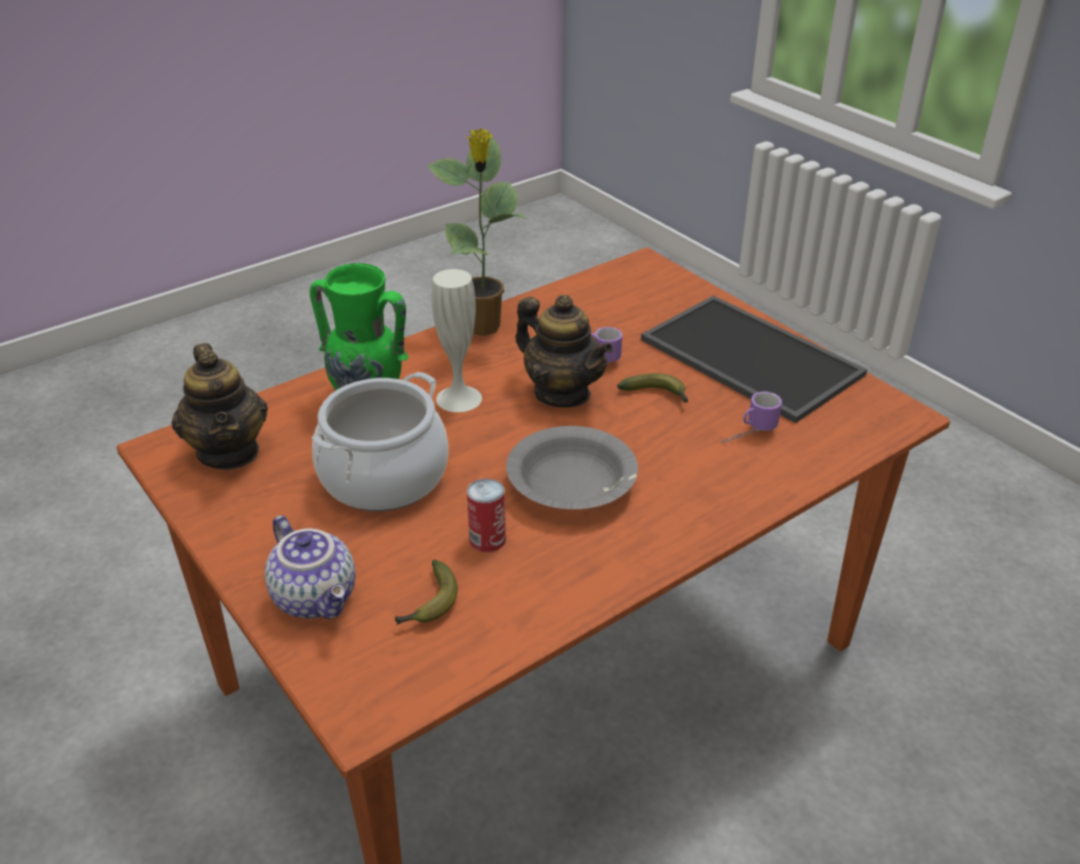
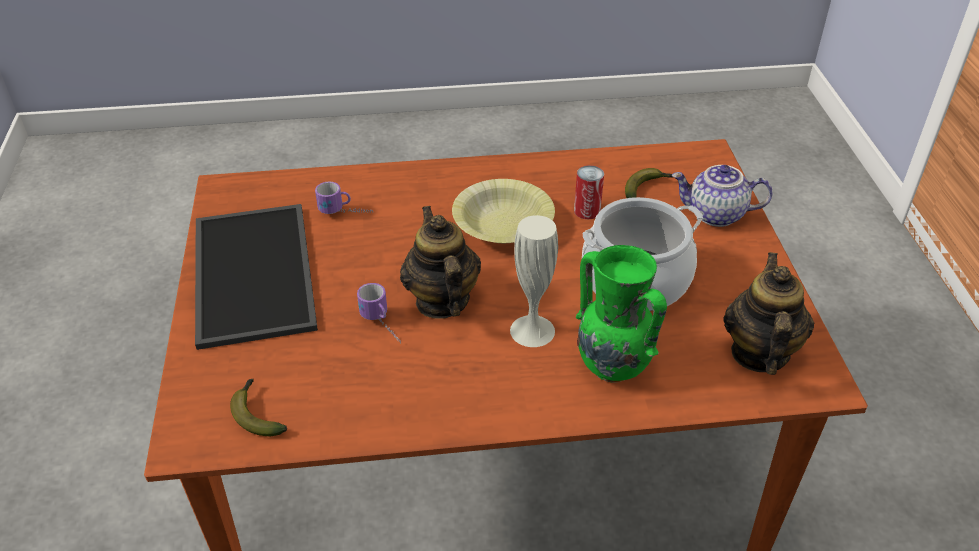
camera: 150 degrees left, 5 degrees up
teapot [265,515,356,619] -> teapot turned 75 degrees counterclockwise [672,165,773,227]
potted plant [427,128,527,336] -> none
grey bowl [506,426,638,509] -> yellow bowl [452,179,555,243]
banana [617,373,688,403] -> banana moved to [230,379,287,436]

